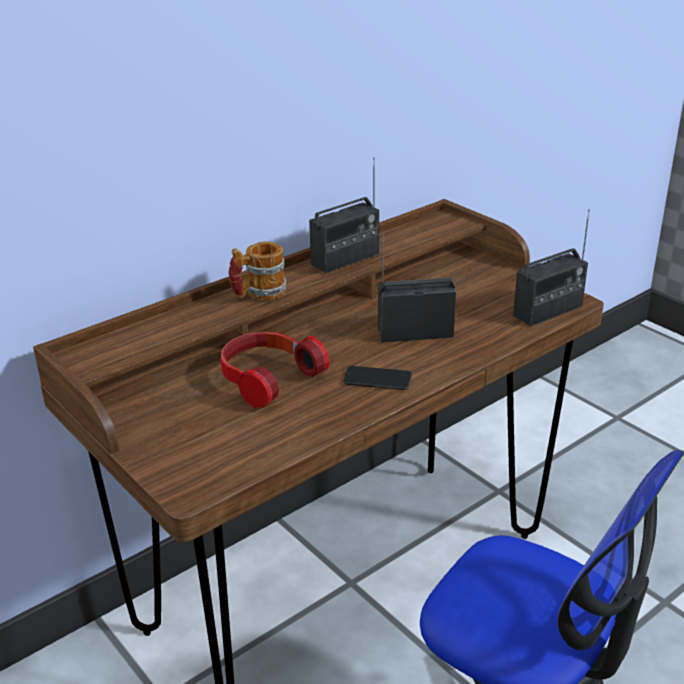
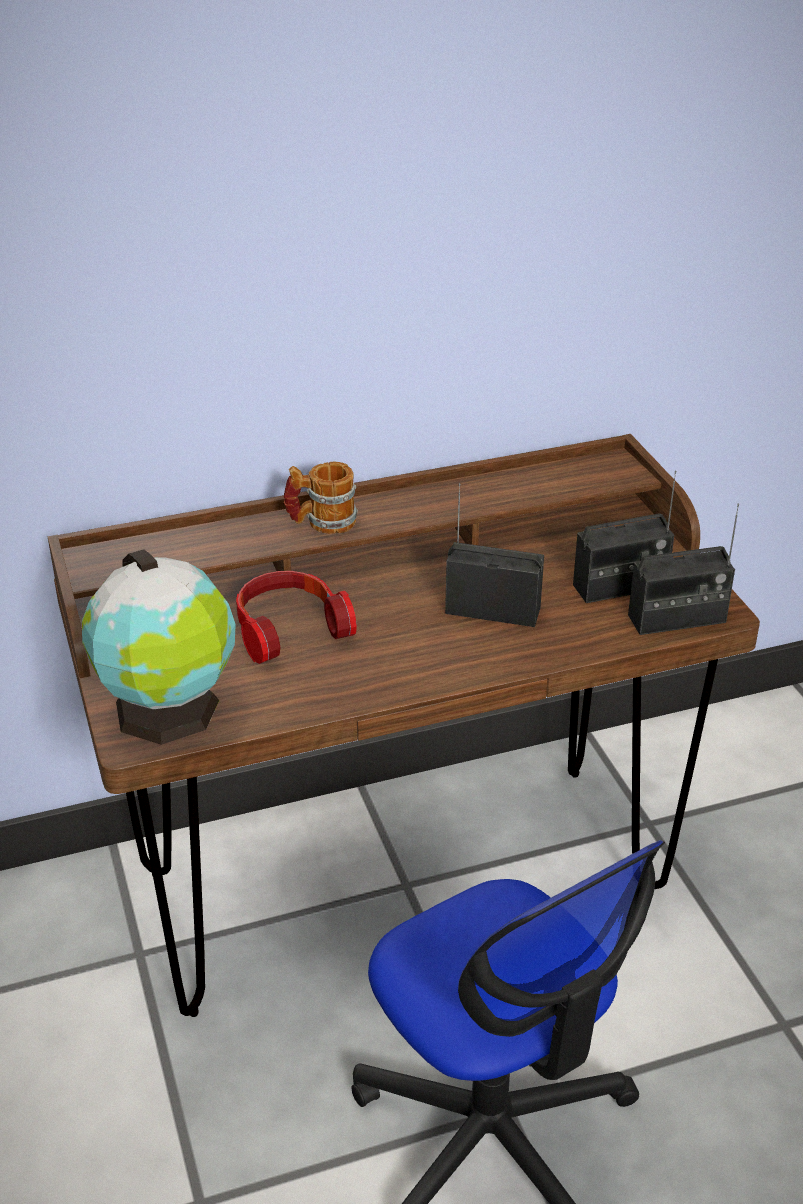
camera: 20 degrees right, 5 degrees up
radio [309,157,379,273] -> radio moved to [573,471,676,603]
phone [343,366,412,390] -> none
none -> globe [82,550,236,745]

